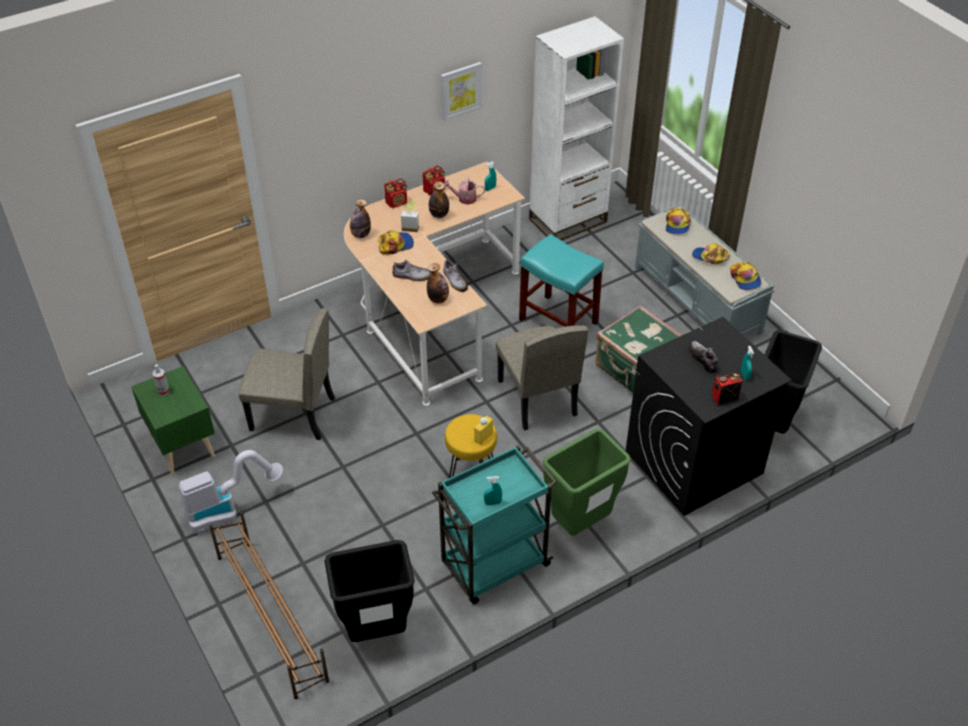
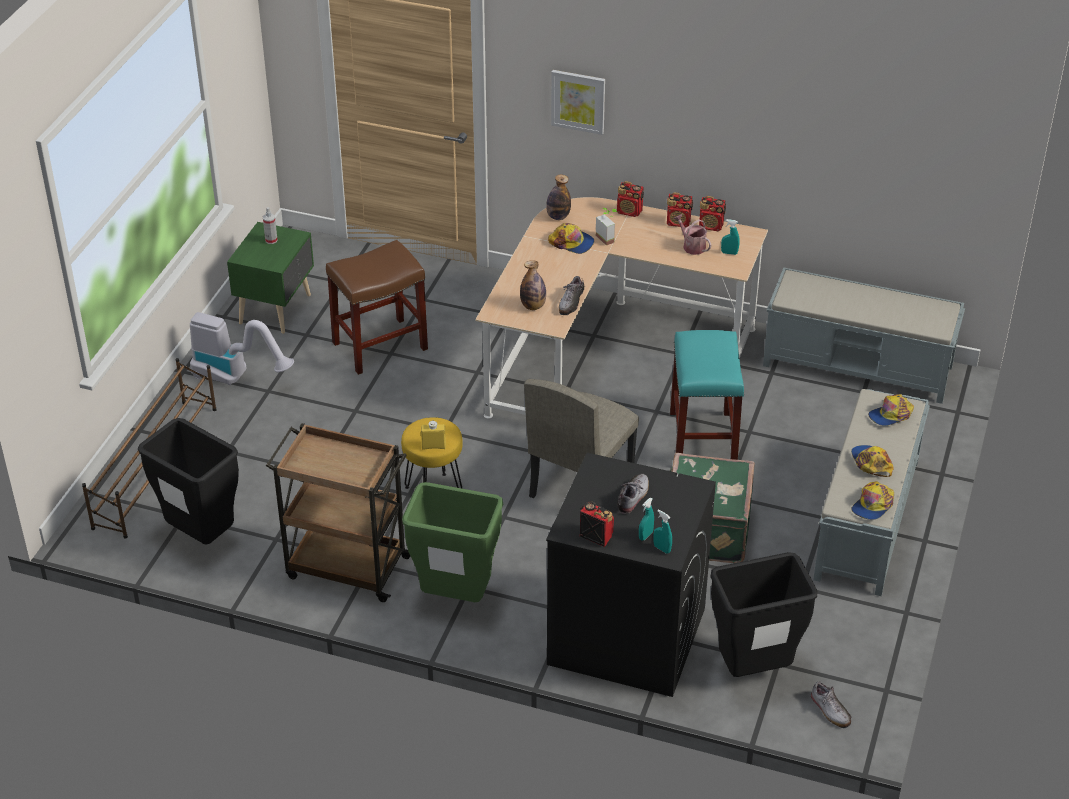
camera: 50 degrees right, 5 degrees down
beige chair [239,308,335,440] -> brown stool [326,240,428,375]
shoe [392,260,431,281] -> shoe moved to [810,682,851,728]
bottle [429,182,449,218] -> none
turquoise cart [432,445,557,604] -> brown cart [266,423,410,602]
picture [441,62,482,121] -> picture moved to [551,70,605,135]
turquoise spray bottle [484,476,502,505] -> turquoise spray bottle moved to [653,510,672,554]
white bookcase [529,16,624,241] -> grey bench [763,267,965,404]
none -> radio [699,196,726,231]

